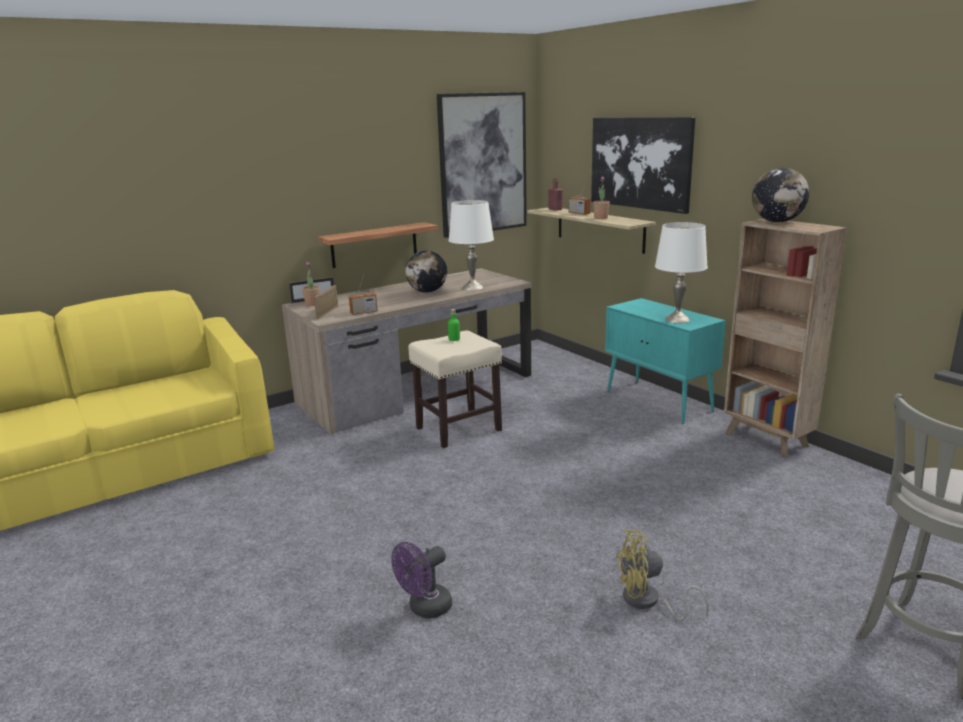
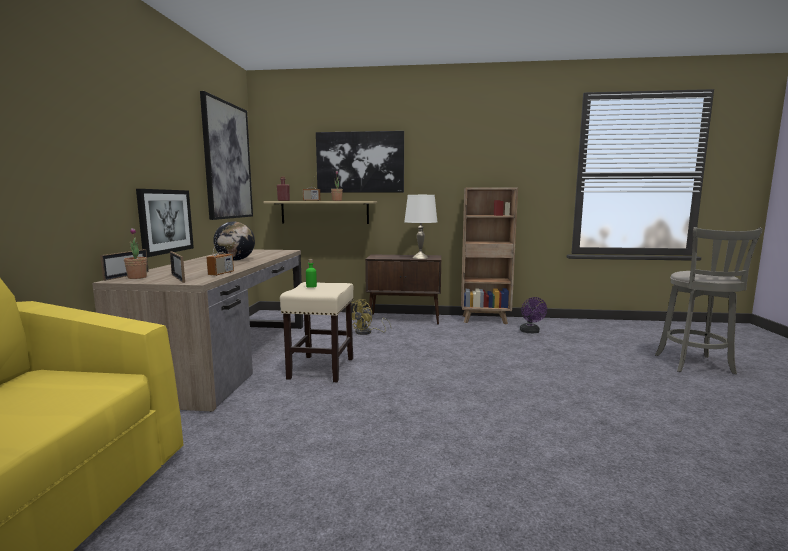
camera: 50 degrees left, 10 degrees down
shelf [318,222,438,268] -> picture [136,189,194,257]
purple fan [391,542,452,618] -> purple fan moved to [520,297,547,333]
white table lamp [449,200,494,290] -> none
turquoise cabinet [605,298,726,424] -> brown cabinet [365,254,441,325]
yellow fan [616,530,709,621] -> yellow fan moved to [351,299,391,335]
globe [752,168,809,222] -> none

